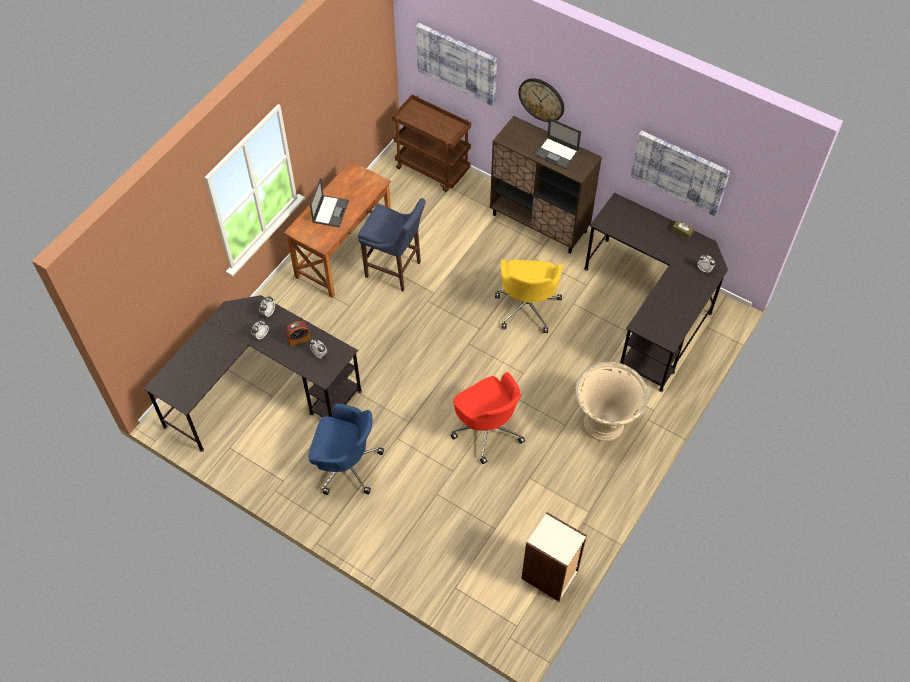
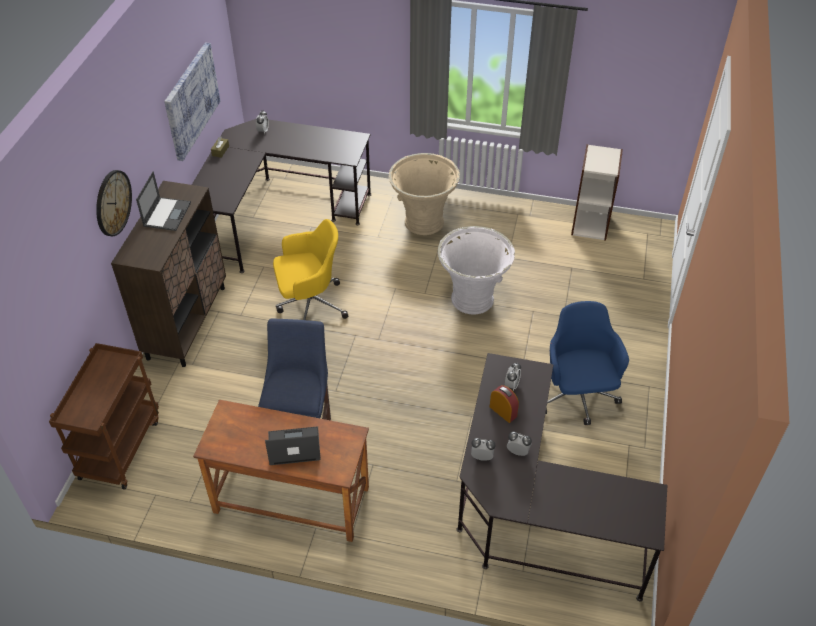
camera: 110 degrees left, 10 degrees down
picture [416,23,497,106] -> none
red office chair [451,372,525,464] -> white planter [438,226,515,315]

